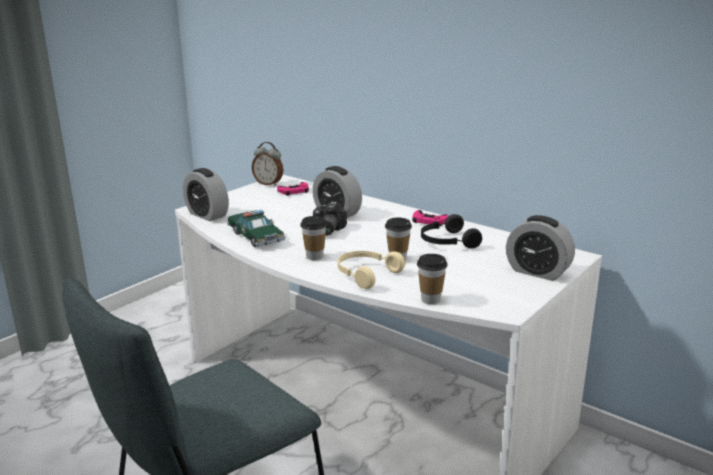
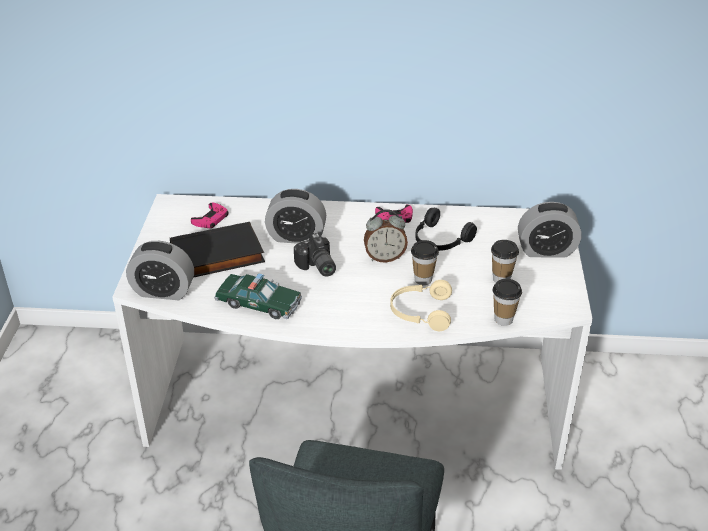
camera: 35 degrees left, 15 degrees up
alarm clock [252,142,283,186] -> alarm clock moved to [364,209,408,263]
cup [300,216,327,260] -> cup moved to [491,240,519,283]
none -> black book [170,222,265,278]

